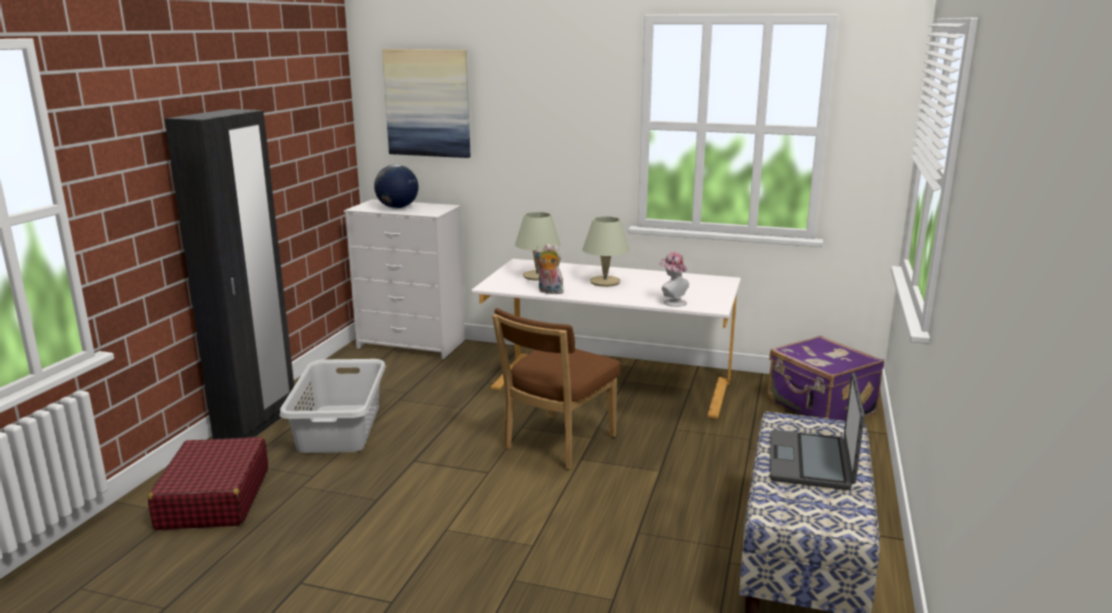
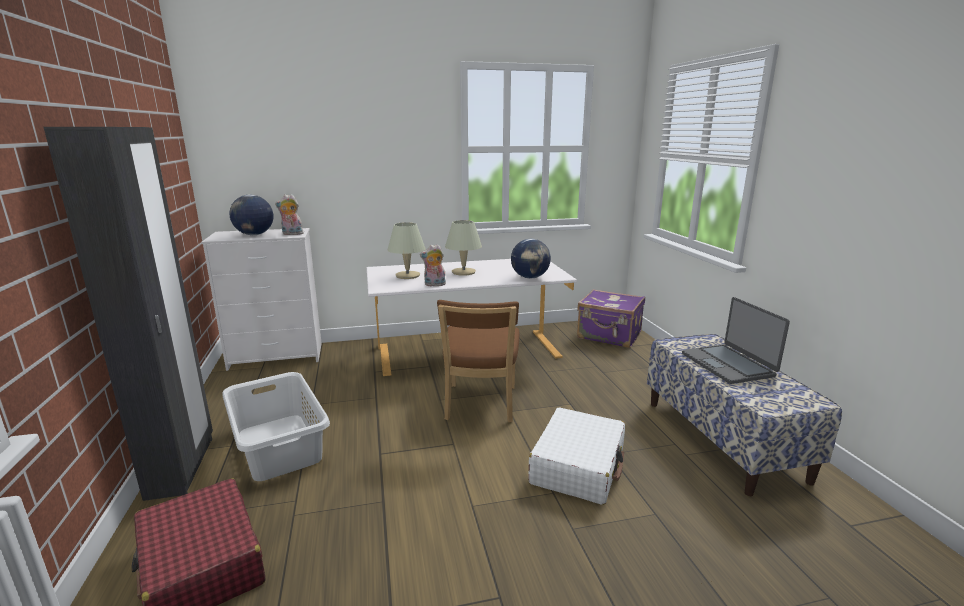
camera: 30 degrees left, 0 degrees up
picture [382,49,470,158] -> none
hat [659,252,689,307] -> globe [511,239,551,278]
none -> plush toy [275,194,304,235]
none -> white suitcase [528,407,625,505]

